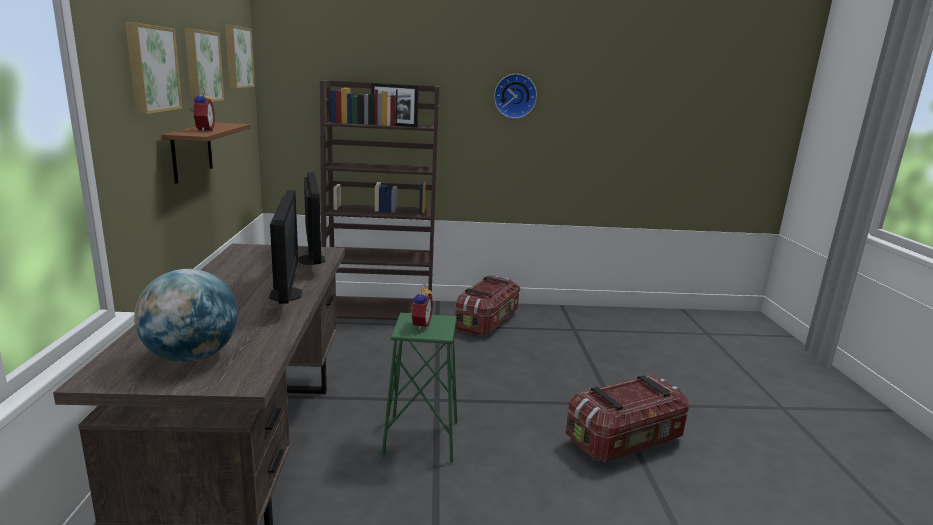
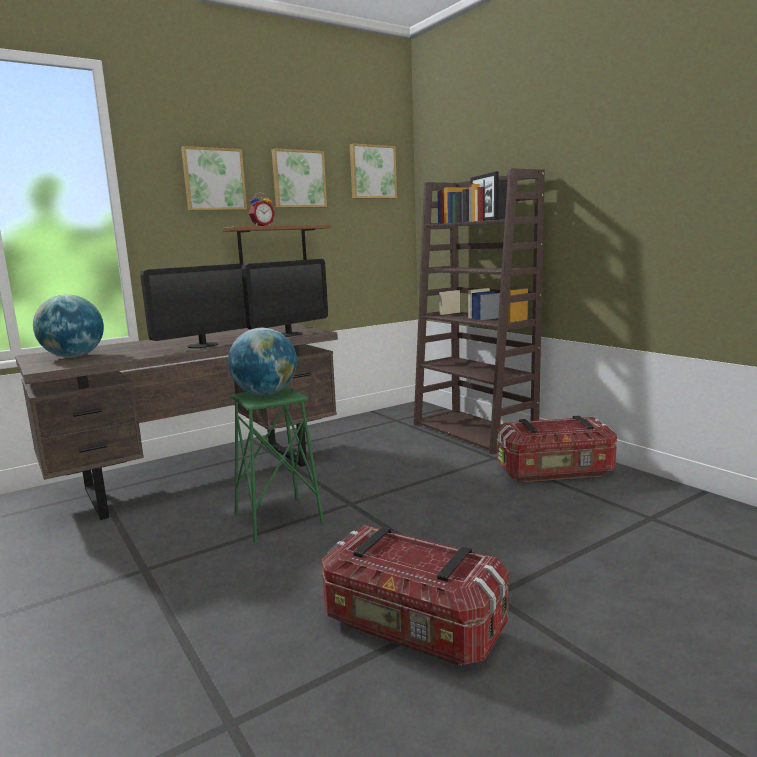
camera: 60 degrees right, 5 degrees down
alarm clock [408,284,433,330] -> globe [228,328,297,395]
wall clock [494,74,537,119] -> none

